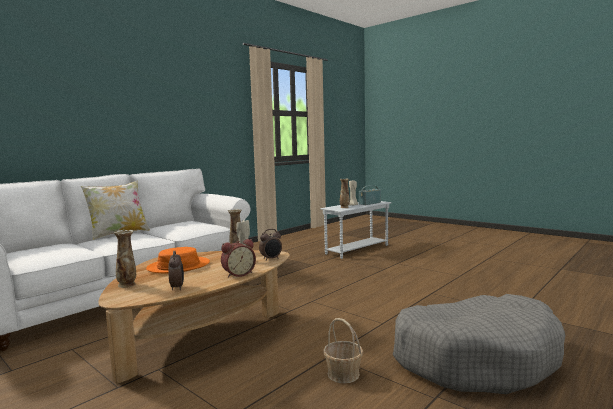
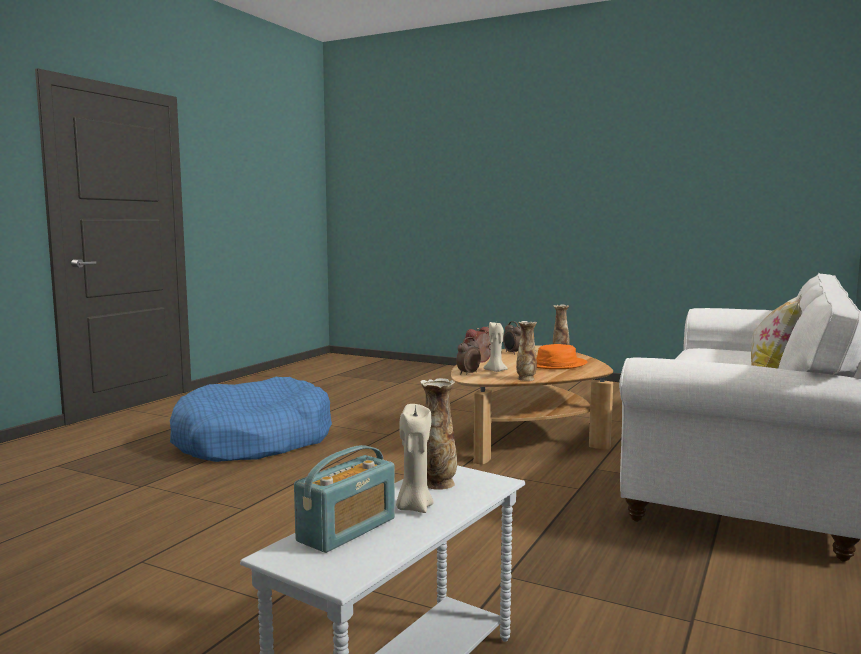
camera: 165 degrees right, 0 degrees up
basket [323,318,363,383] -> none
grey dog bed [393,294,565,394] -> blue dog bed [170,377,332,462]

